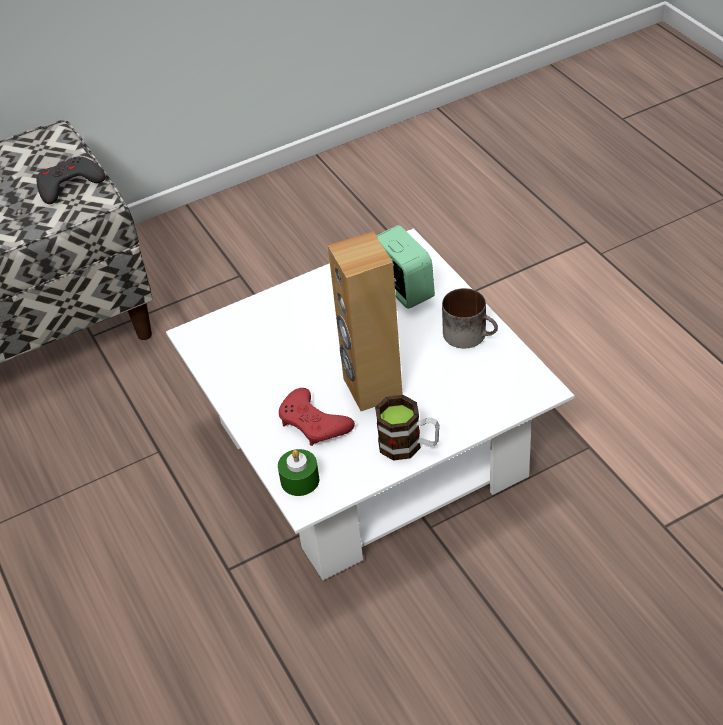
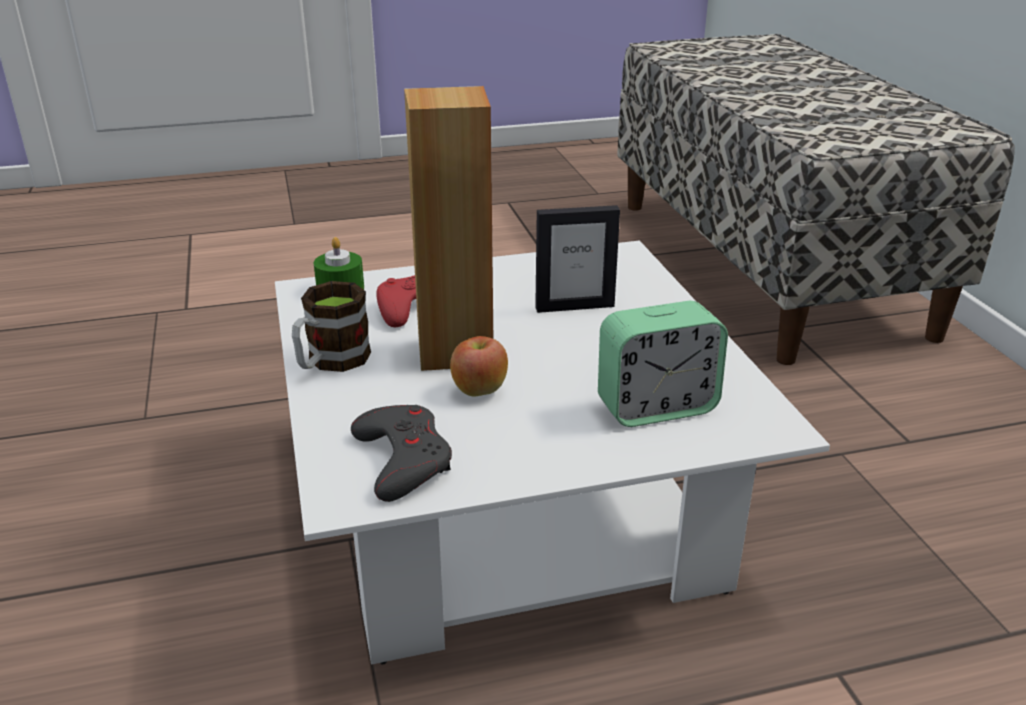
camera: 100 degrees right, 15 degrees down
grey game controller [36,156,105,204] -> grey game controller moved to [351,405,452,502]
mug [442,288,498,348] -> none
none -> apple [450,336,508,396]
none -> picture frame [535,205,620,313]

